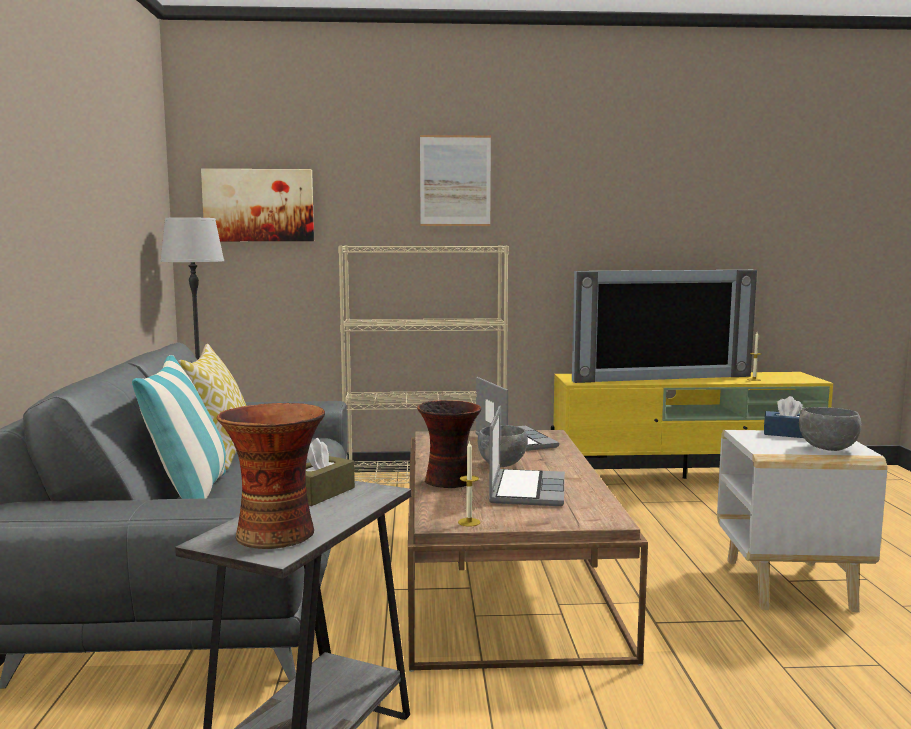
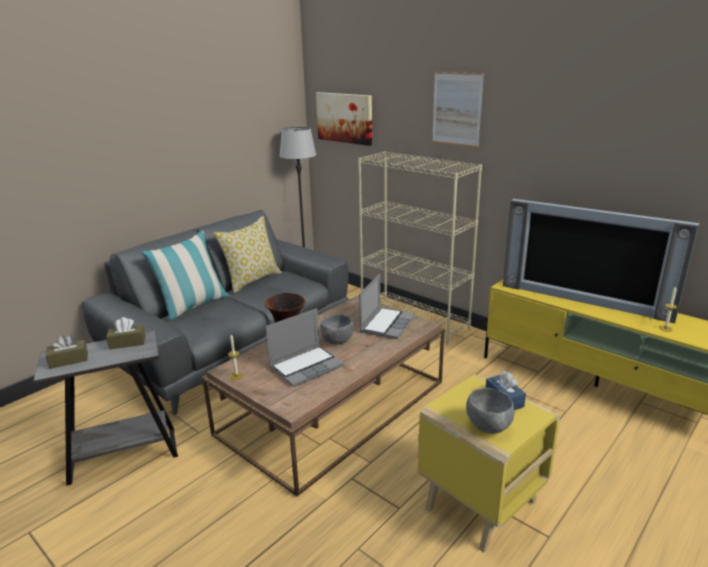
camera: 45 degrees right, 15 degrees up
vase [217,403,325,549] -> brown tissue box [46,335,88,369]
white side table [717,430,887,612] -> yellow side table [418,374,560,553]

